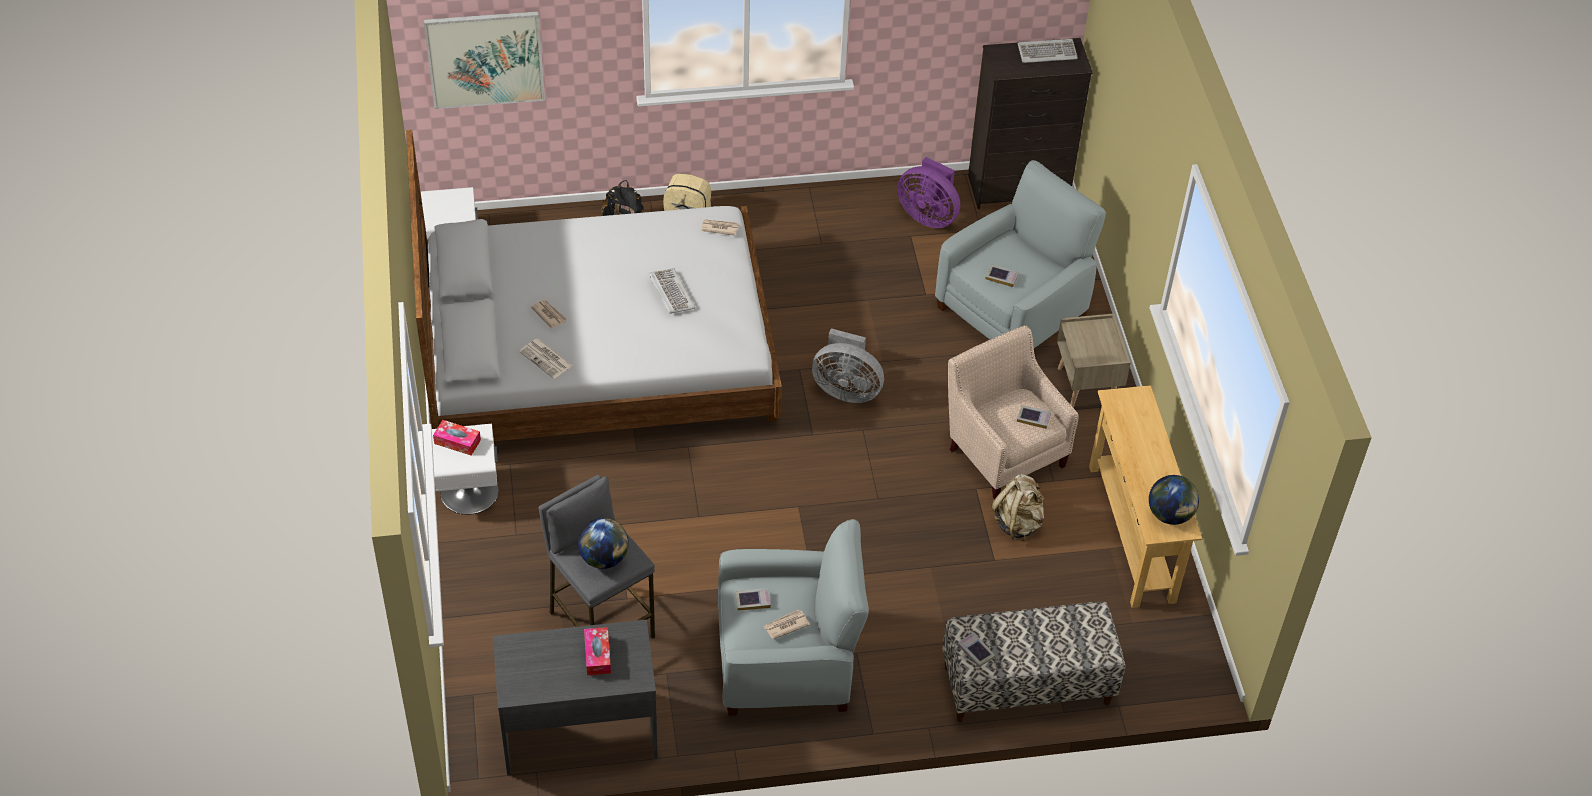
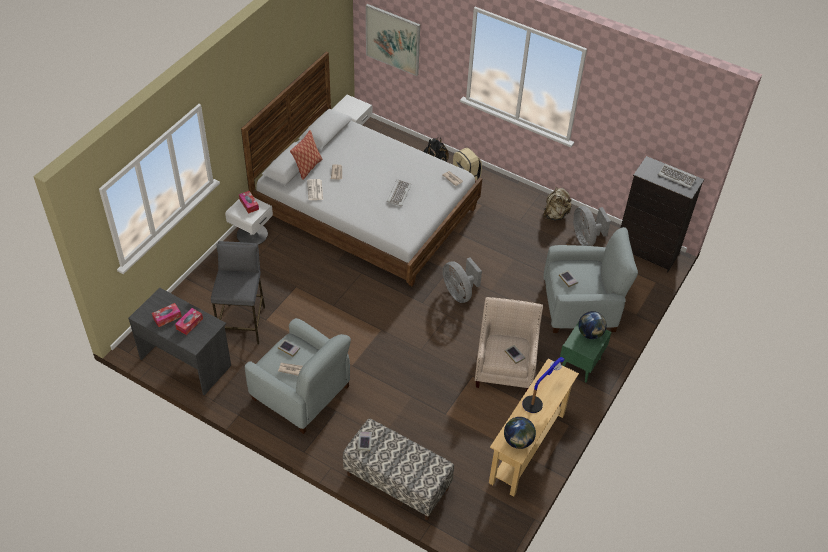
camera: 40 degrees right, 0 degrees up
globe [578,518,629,569] -> globe moved to [578,311,607,339]
purple fan [897,157,960,228] -> grey fan [573,206,611,246]
beige backpack [991,474,1044,541] -> beige backpack moved to [543,187,571,220]
beige nightstand [1057,314,1131,408] -> green nightstand [560,322,612,382]
none -> tissue box [152,303,182,327]
none -> pillow [290,130,322,180]
none -> table lamp [522,357,565,413]

